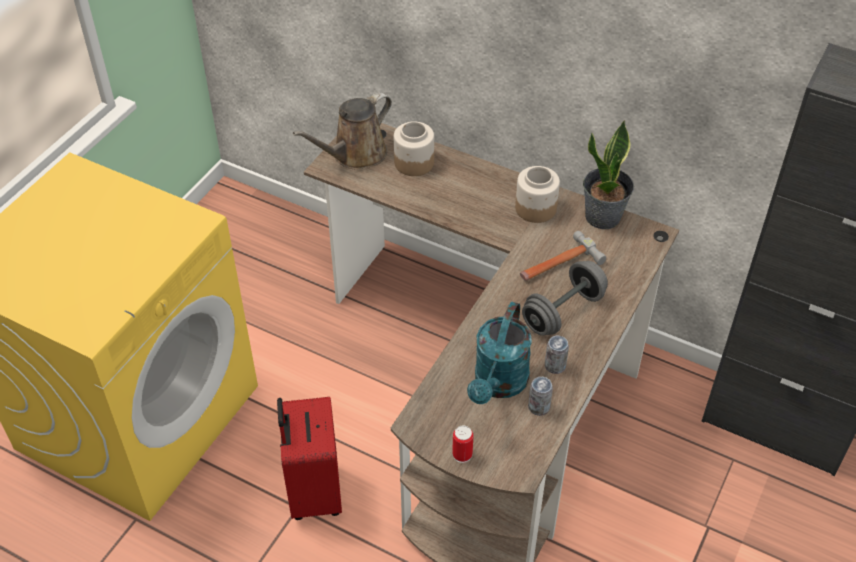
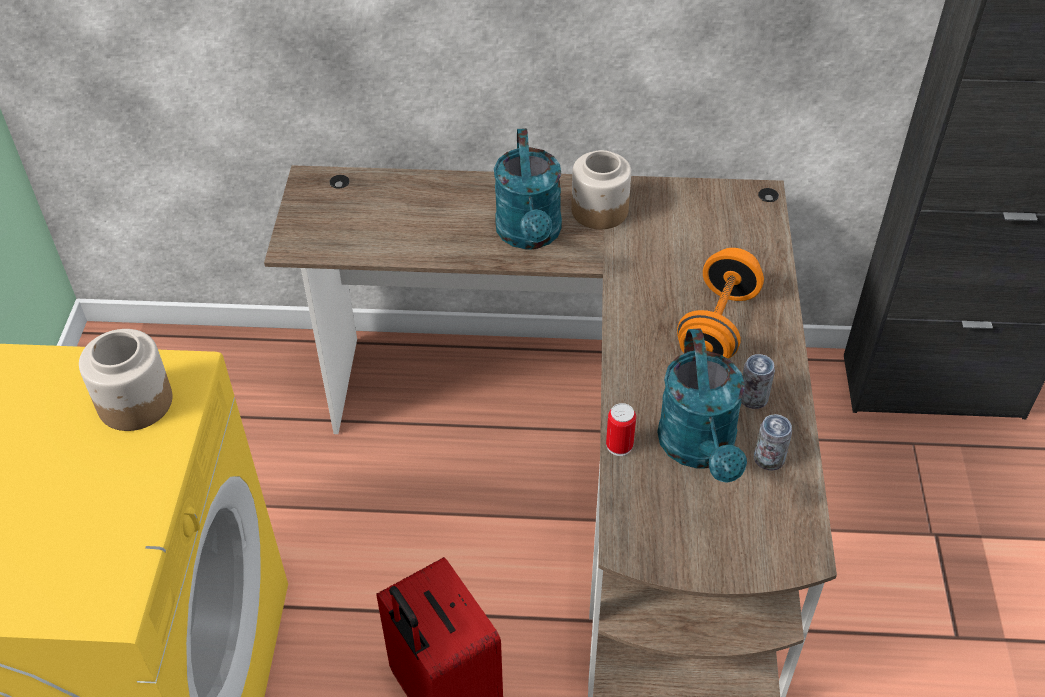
camera: 25 degrees left, 0 degrees up
brown watering can [293,92,392,169] -> none
jar [394,121,434,176] -> jar moved to [79,329,173,431]
can [452,425,474,463] -> can moved to [606,403,636,456]
hammer [520,231,607,281] -> none
grey dumbbell [522,261,608,336] -> orange dumbbell [677,248,764,359]
potted plant [583,120,634,229] -> none
none -> turquoise watering can [494,128,562,249]

